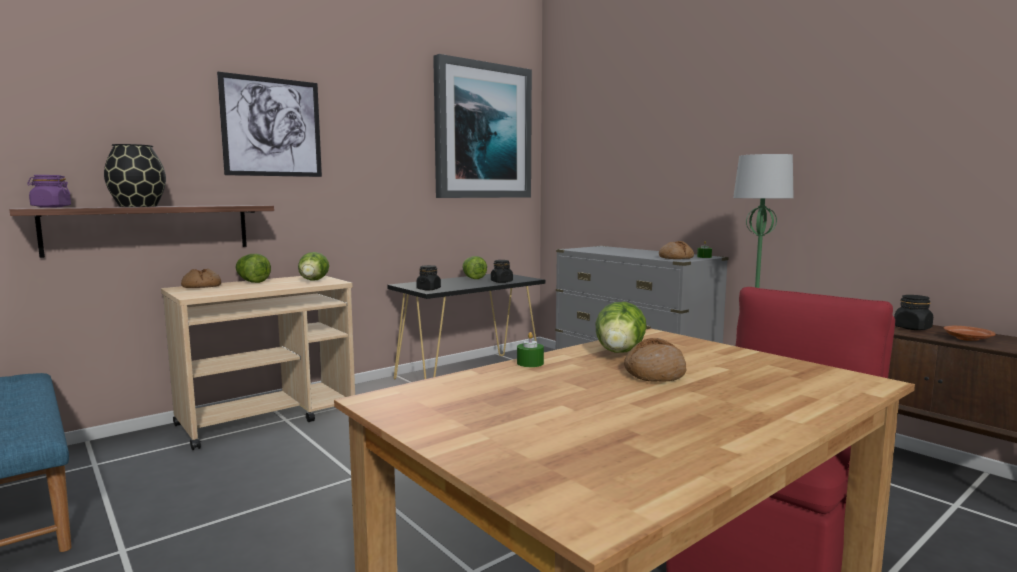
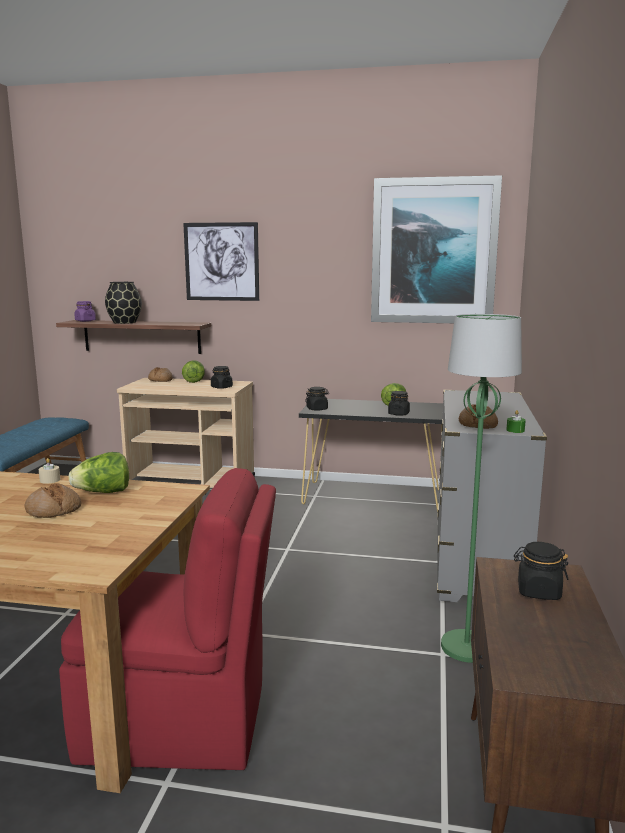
camera: 50 degrees right, 5 degrees up
lettuce [298,252,329,281] -> black jar [211,366,233,389]
green candle [517,332,544,367] -> beige candle [39,458,60,484]
brown plate [944,326,996,341] -> none

